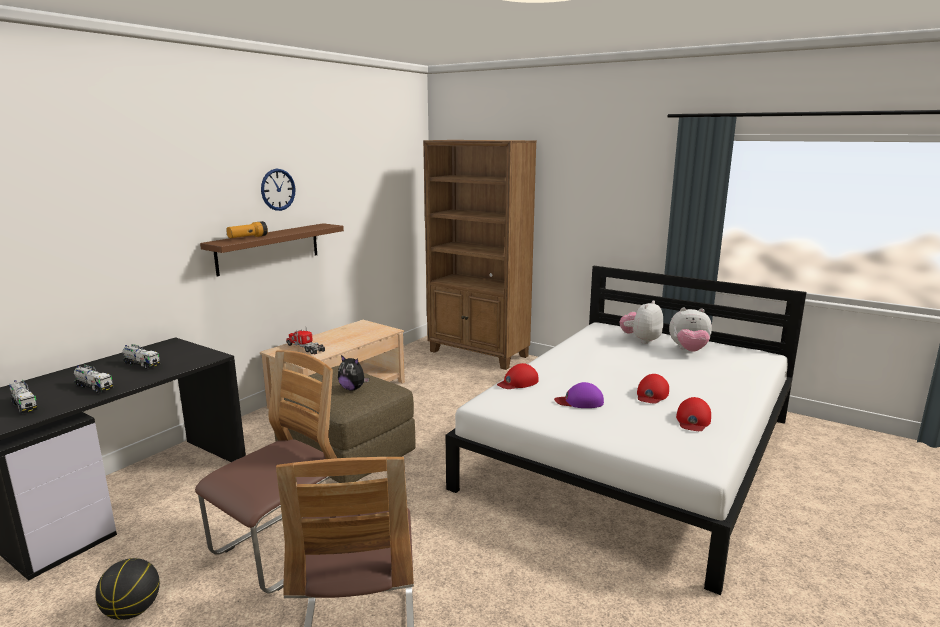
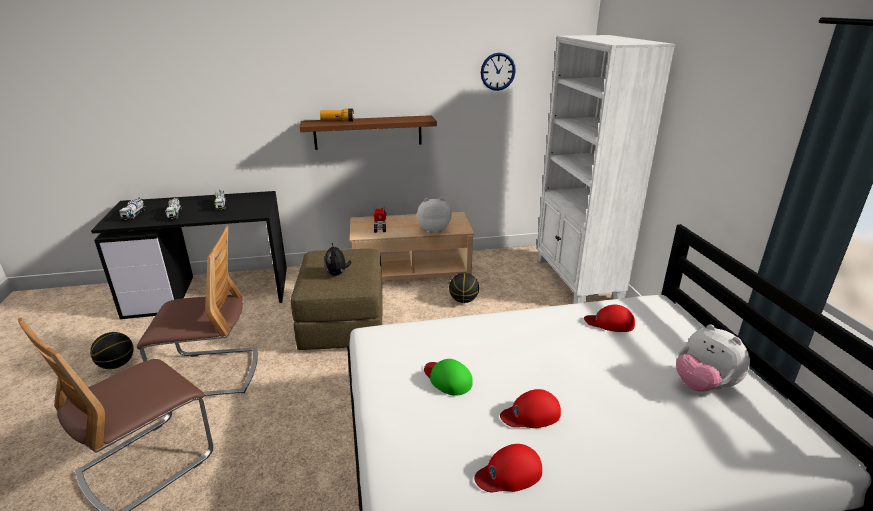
camera: 45 degrees right, 10 degrees up
wall clock [261,169,296,211] -> wall clock moved to [481,53,516,91]
brown bookcase [423,140,537,370] -> white bookcase [537,35,675,304]
red cap [497,363,539,389] -> red cap moved to [584,305,635,332]
purple cap [554,382,604,408] -> green cap [424,359,473,396]
plush toy [620,300,663,344] -> plush toy moved to [417,197,451,233]
none -> basketball [449,273,479,303]

